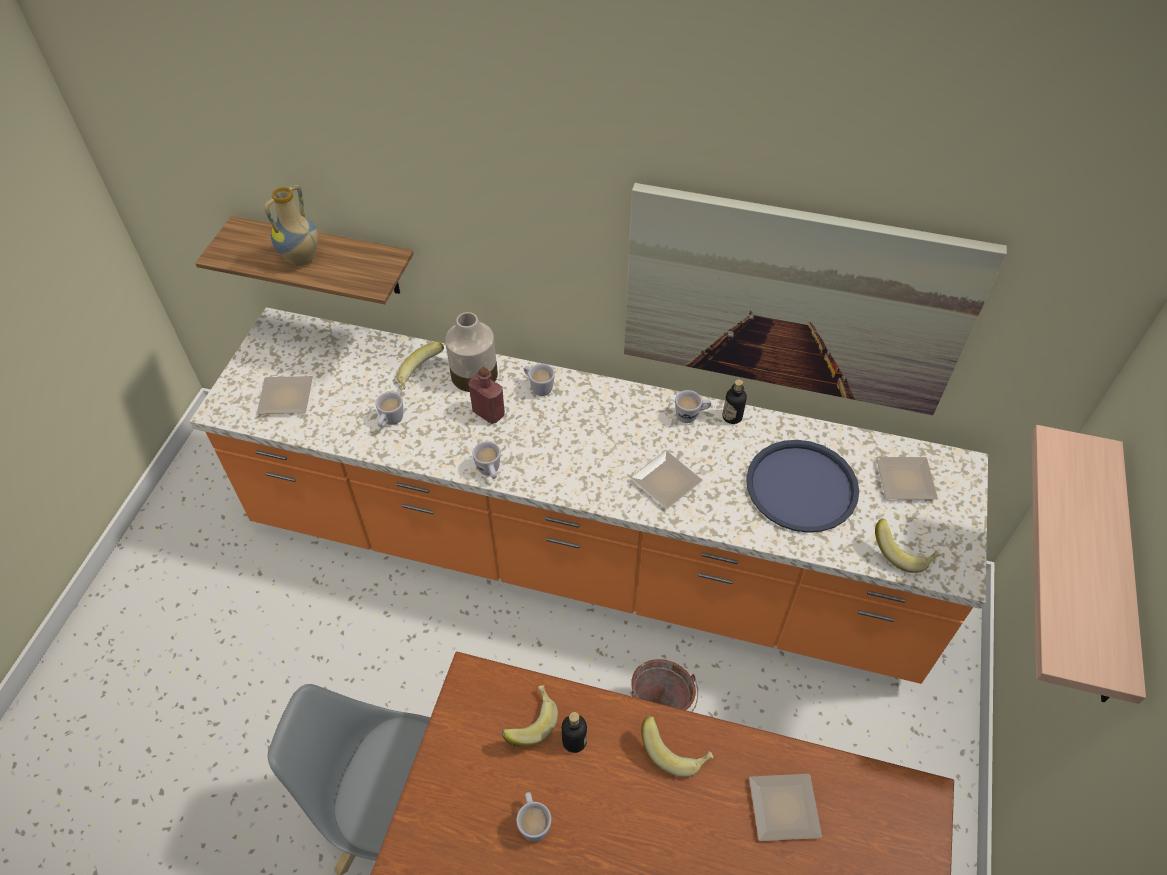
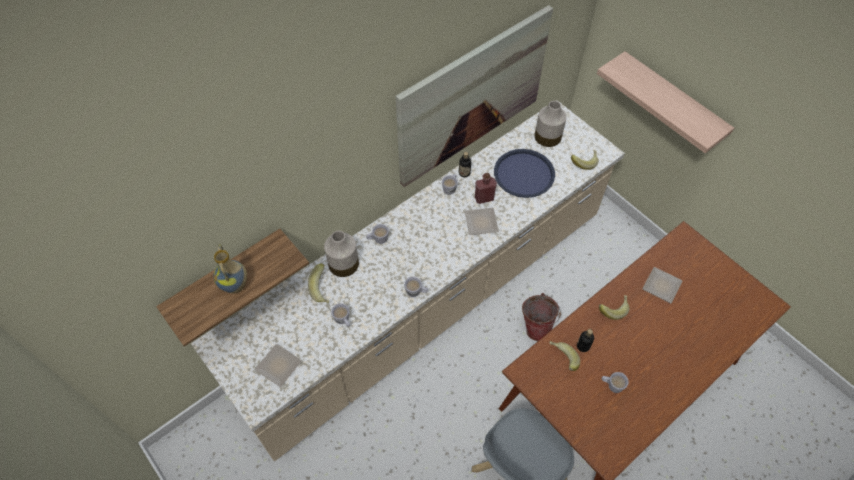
camera: 55 degrees left, 5 degrees up
orange counter [190,307,988,684] -> beige counter [191,100,625,461]
red bottle [469,367,505,424] -> red bottle moved to [475,173,497,204]
plate [876,457,938,499] -> beige vase [534,101,567,147]

